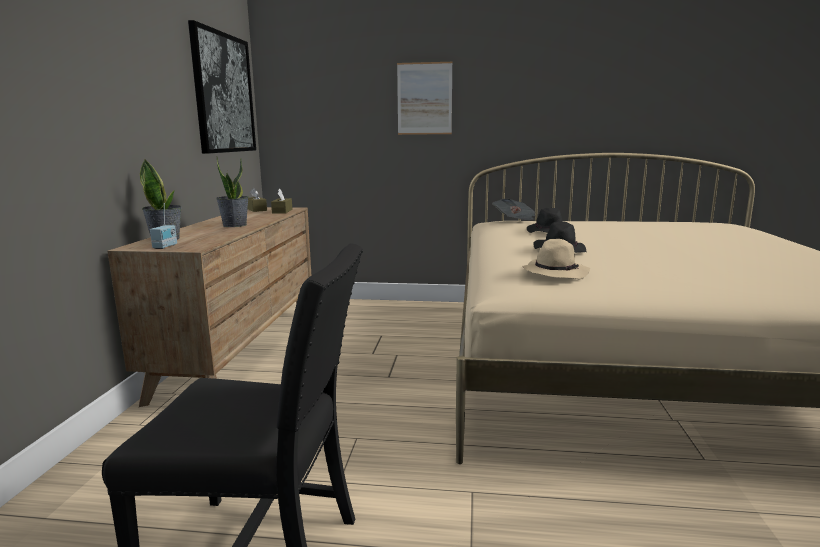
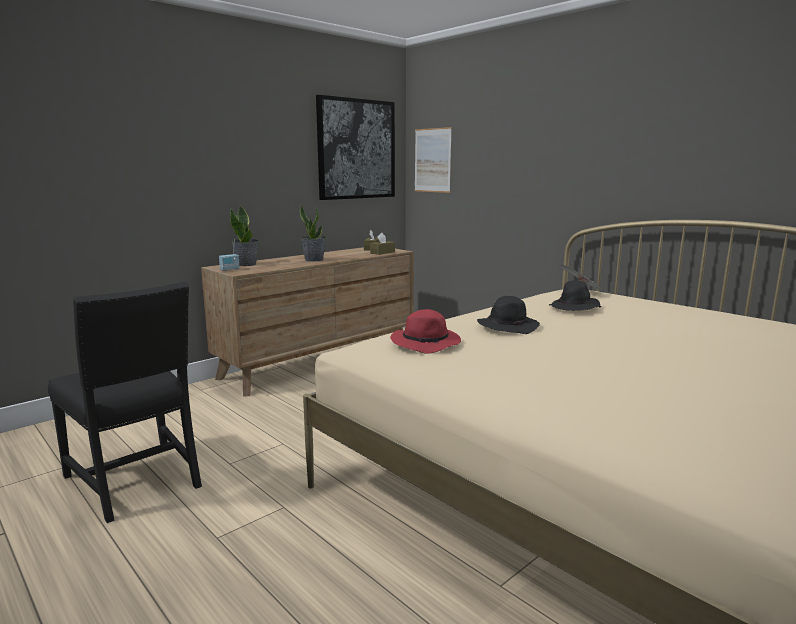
camera: 40 degrees right, 0 degrees up
picture [397,62,452,135] -> picture moved to [415,127,452,193]
beige hat [522,239,590,279] -> red hat [390,309,461,353]

